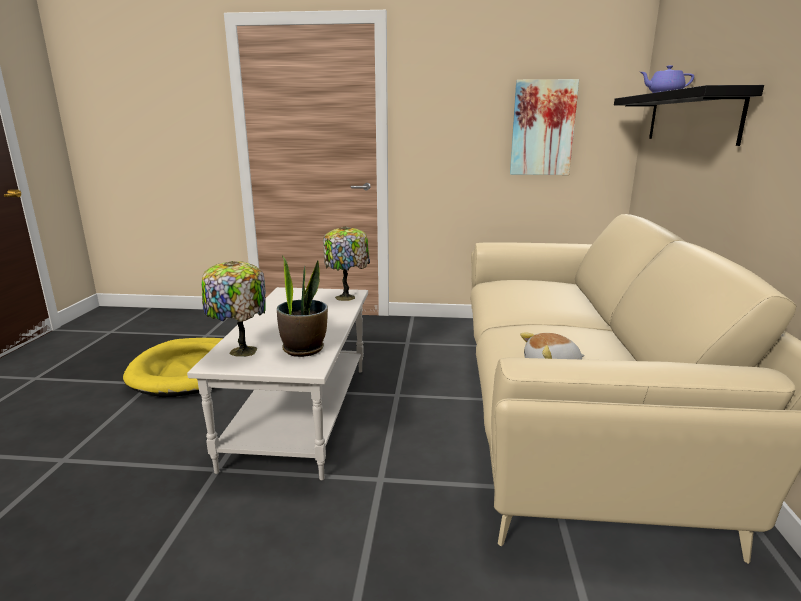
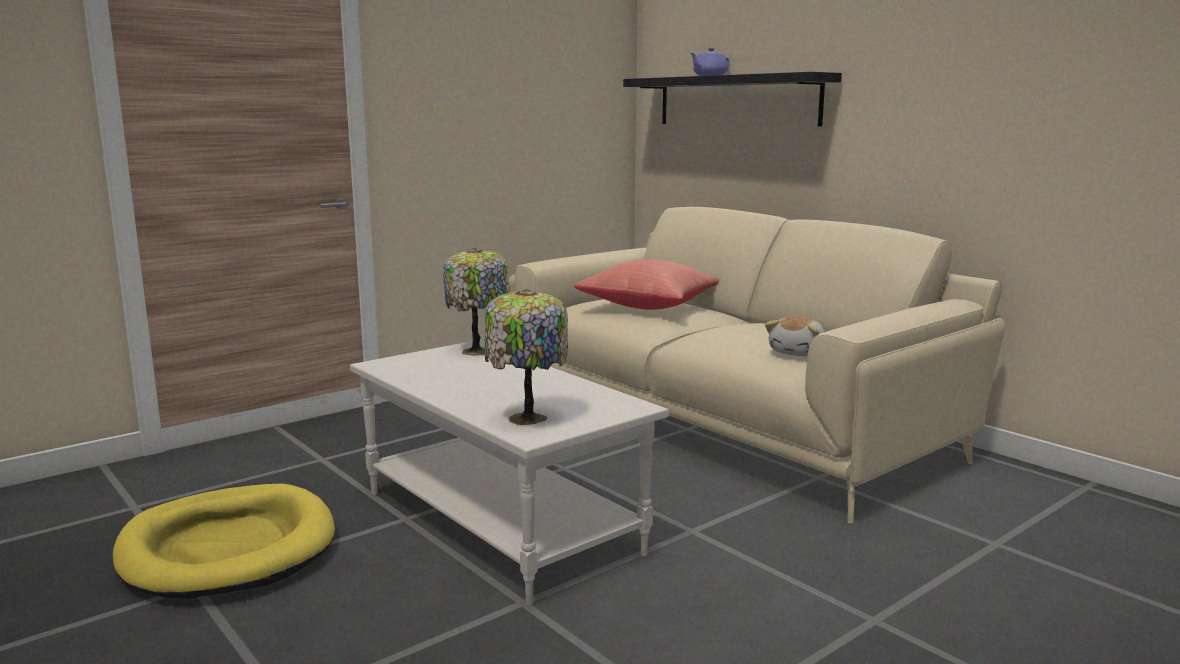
camera: 45 degrees left, 5 degrees down
potted plant [277,256,328,357] -> none
picture [510,79,579,175] -> none
none -> red pillow [574,259,719,310]

